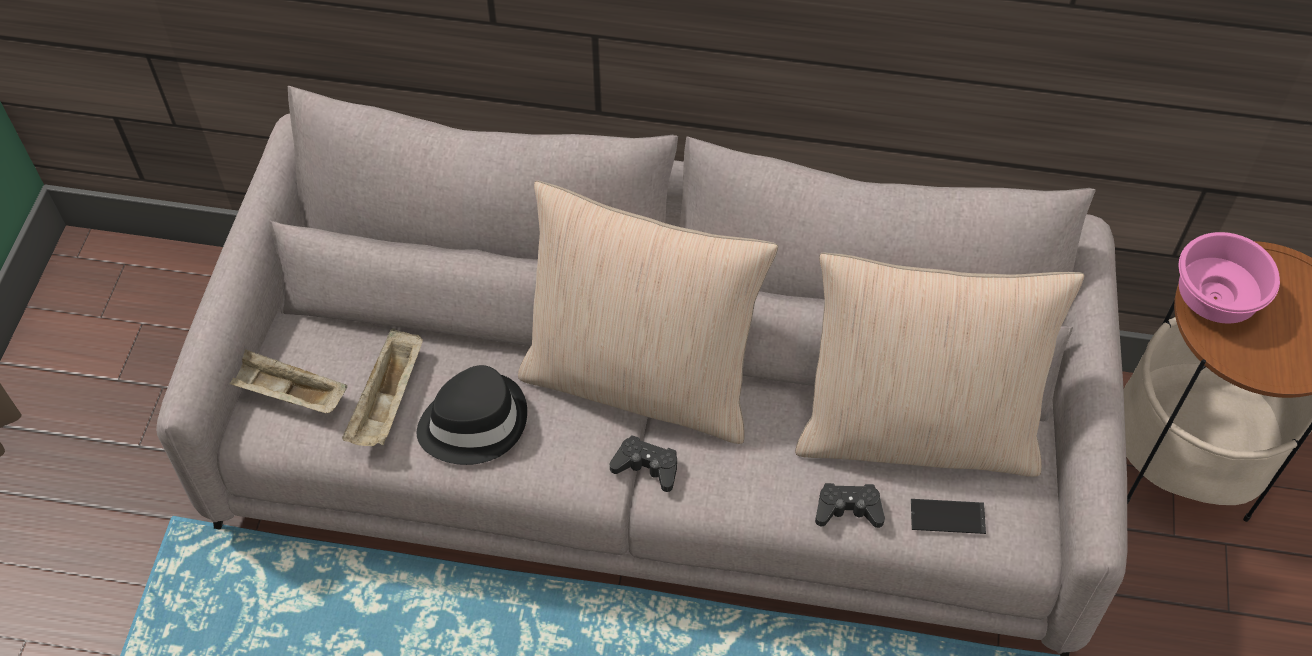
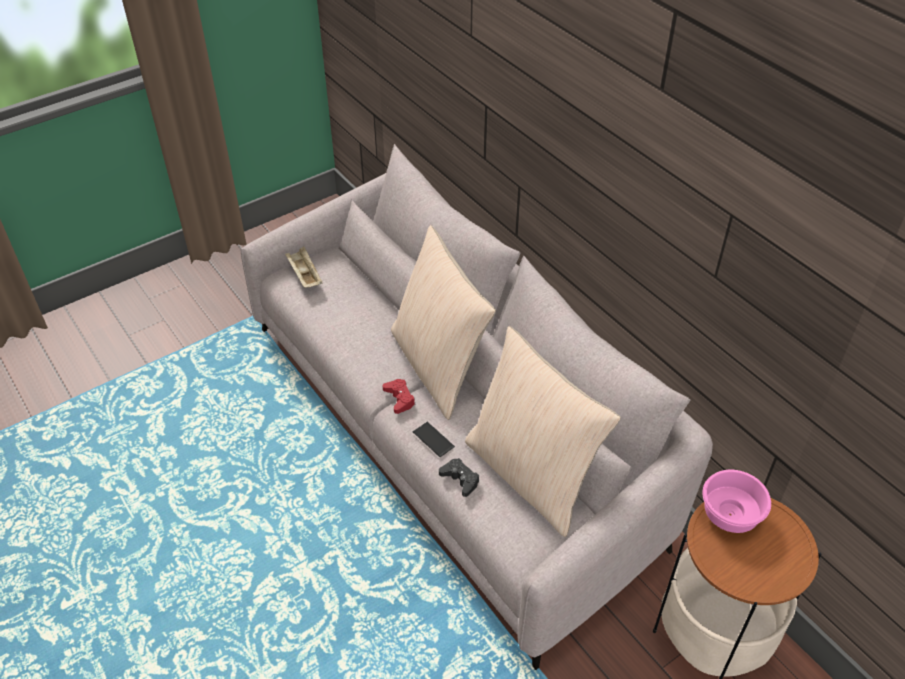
camera: 45 degrees right, 10 degrees down
beige tray [342,328,423,446] -> none
black hat [417,365,527,465] -> none
black game controller [610,435,677,492] -> red game controller [382,379,416,414]
phone [911,499,986,534] -> phone moved to [413,422,455,457]

